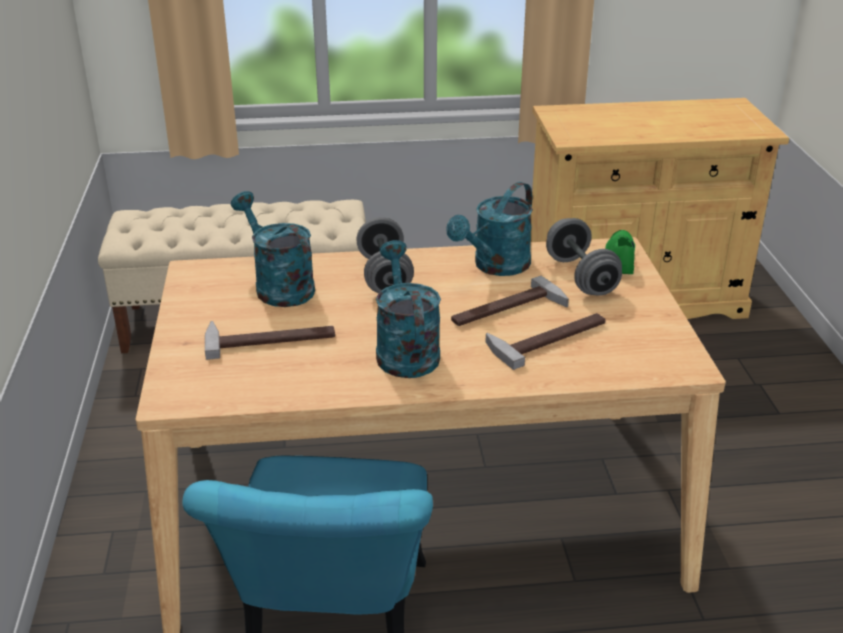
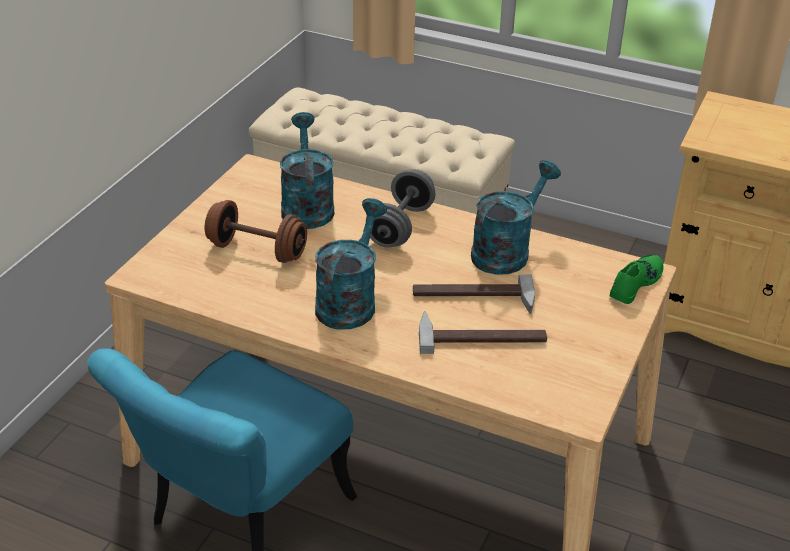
camera: 30 degrees right, 5 degrees up
hammer [205,321,335,360] -> brown dumbbell [204,200,307,263]
turquoise watering can [446,182,533,276] -> turquoise watering can turned 150 degrees clockwise [471,160,561,275]
grey dumbbell [546,218,622,296] -> none

